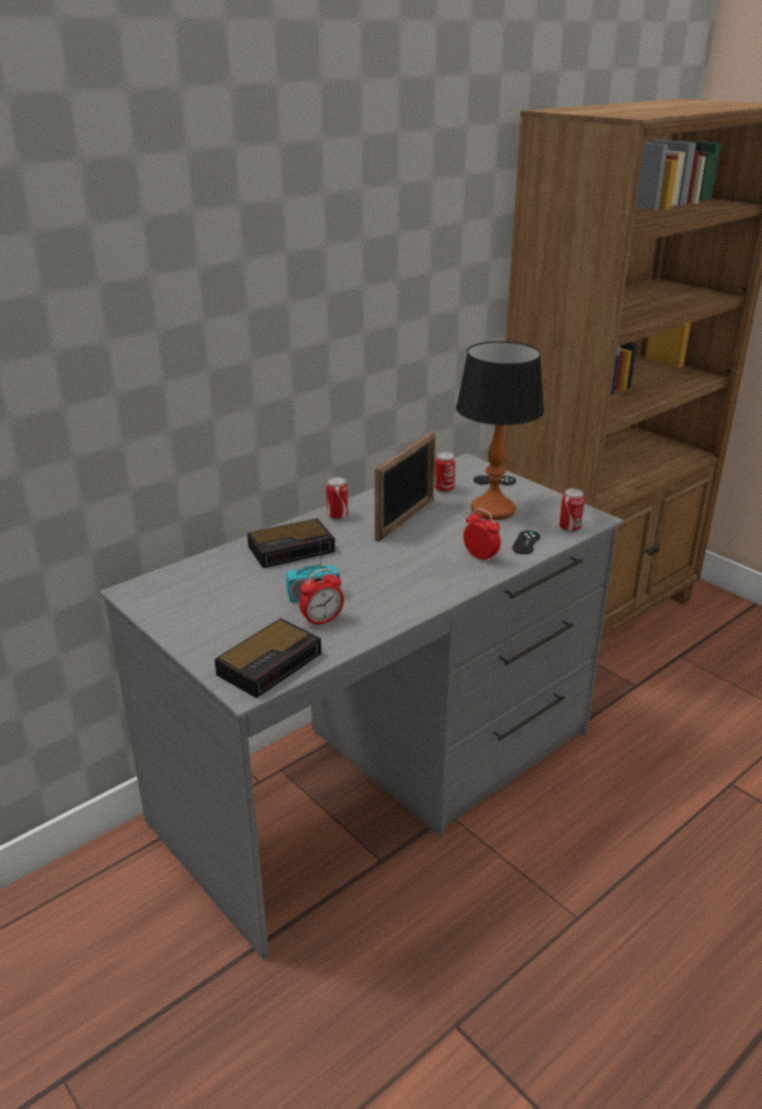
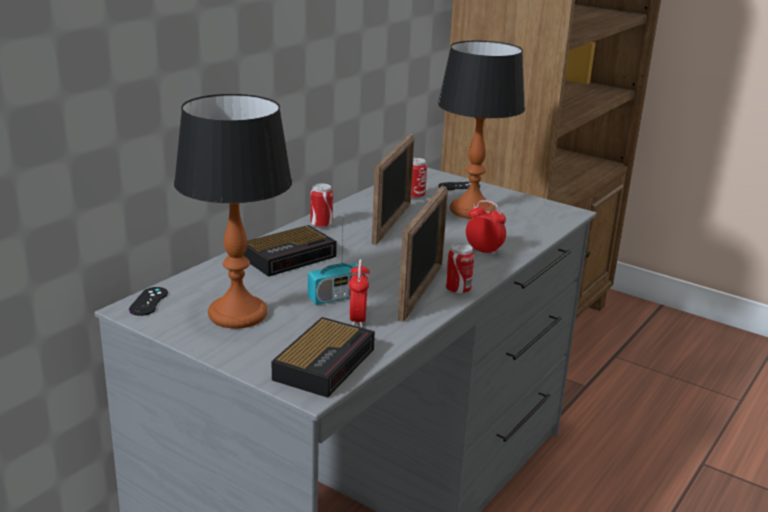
camera: 15 degrees left, 5 degrees down
alarm clock [299,569,344,627] -> alarm clock turned 45 degrees counterclockwise [349,259,370,328]
black game controller [512,530,540,554] -> black game controller moved to [129,287,168,316]
can [559,488,585,532] -> can moved to [446,243,474,295]
none -> table lamp [174,94,292,328]
none -> picture frame [398,186,448,322]

